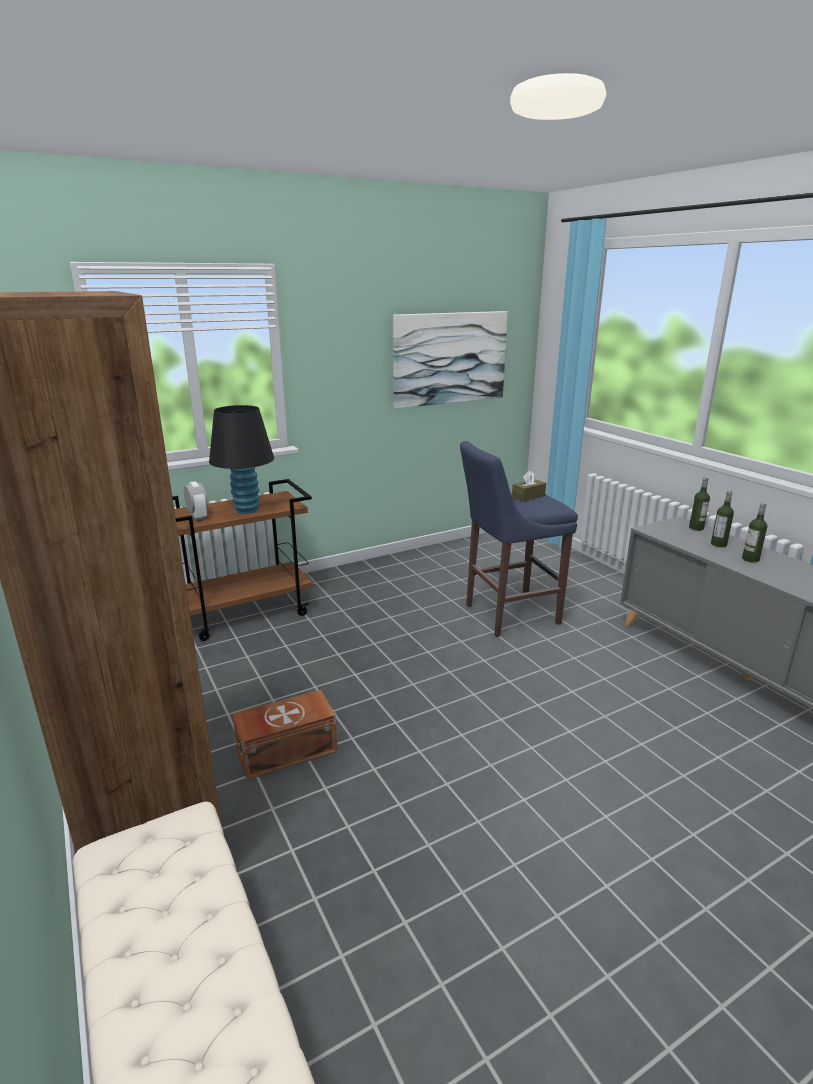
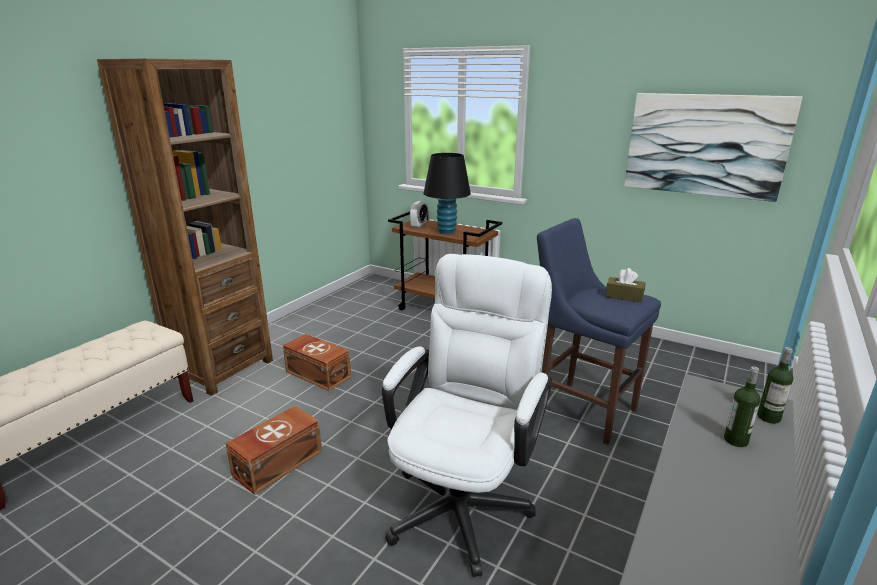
camera: 60 degrees right, 0 degrees up
bottle [742,503,767,563] -> none
none -> brown storage box [226,406,322,495]
none -> white office chair [382,254,552,577]

